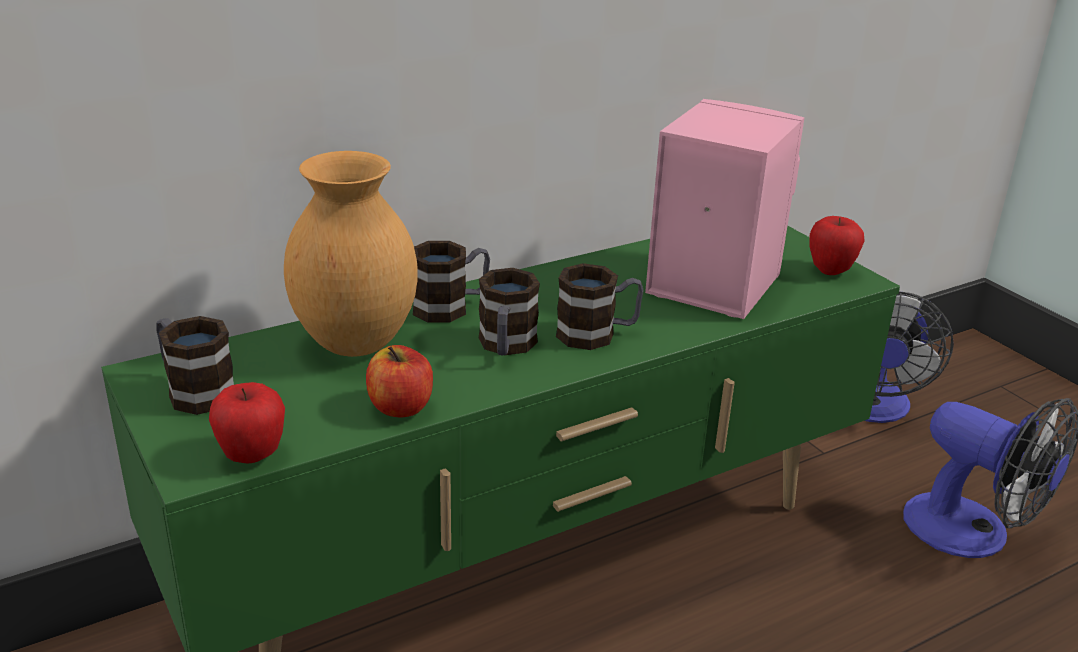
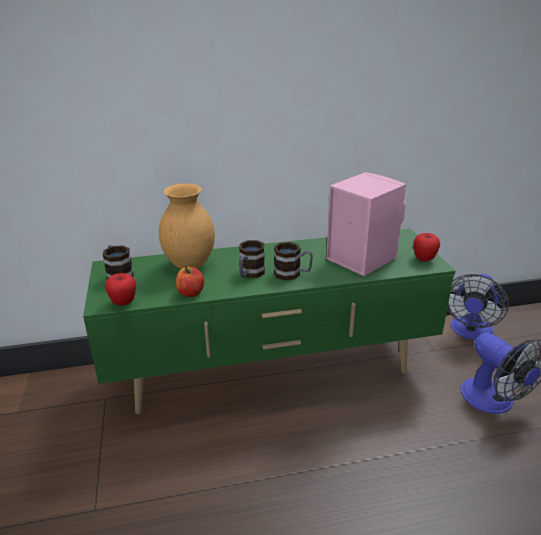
camera: 20 degrees right, 0 degrees up
mug [413,241,490,323] -> none

